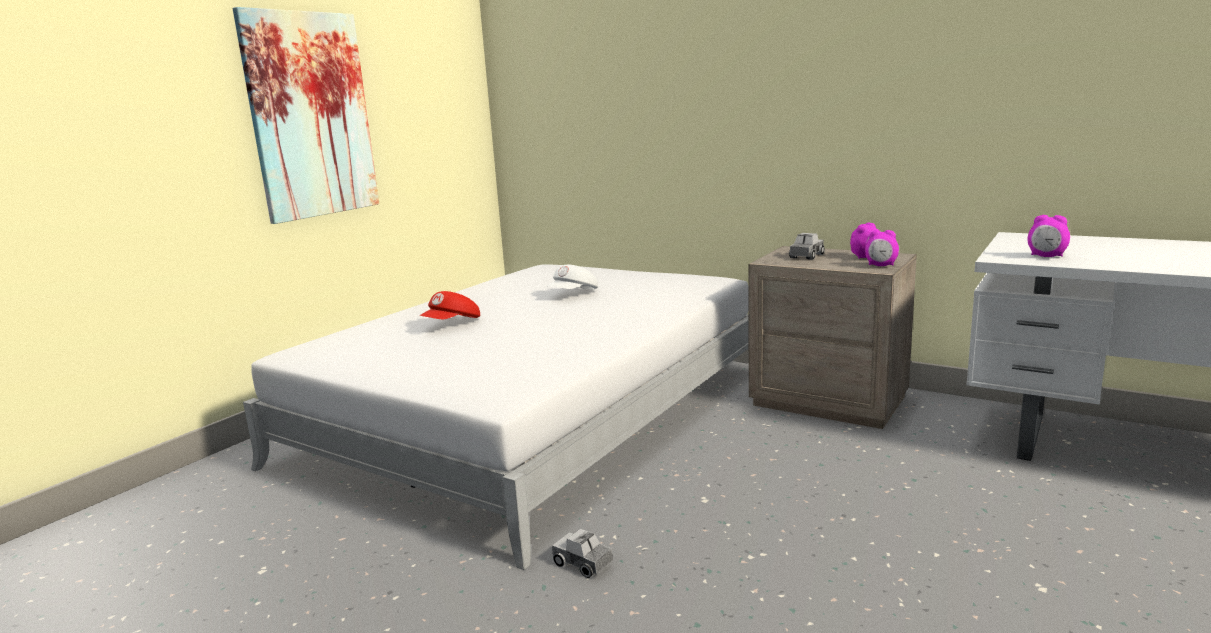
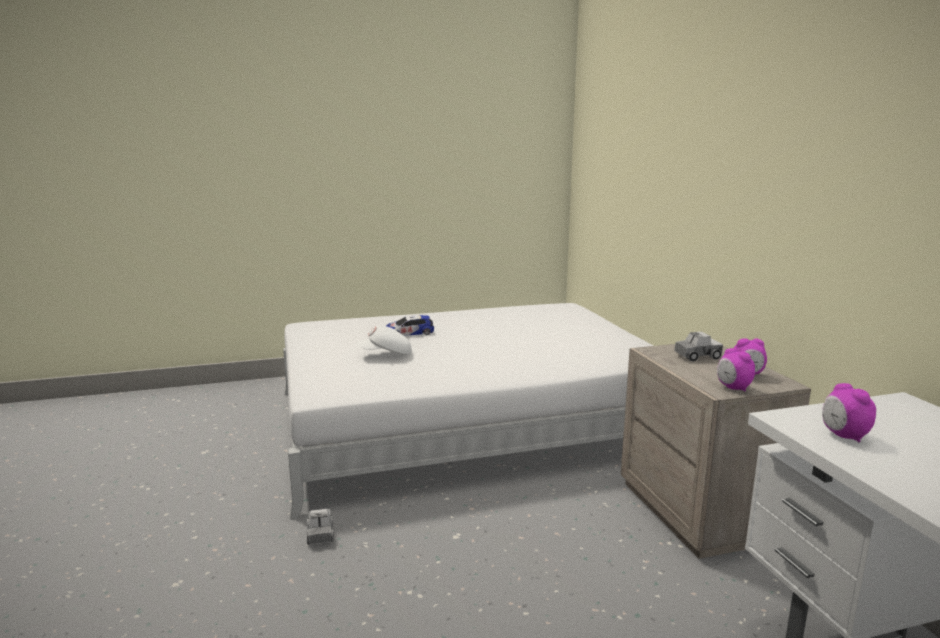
camera: 40 degrees right, 0 degrees up
picture [232,7,379,224] -> none
red cap [420,291,480,319] -> toy car [386,315,434,336]
white cap [547,265,598,289] -> white cap moved to [357,326,412,355]

